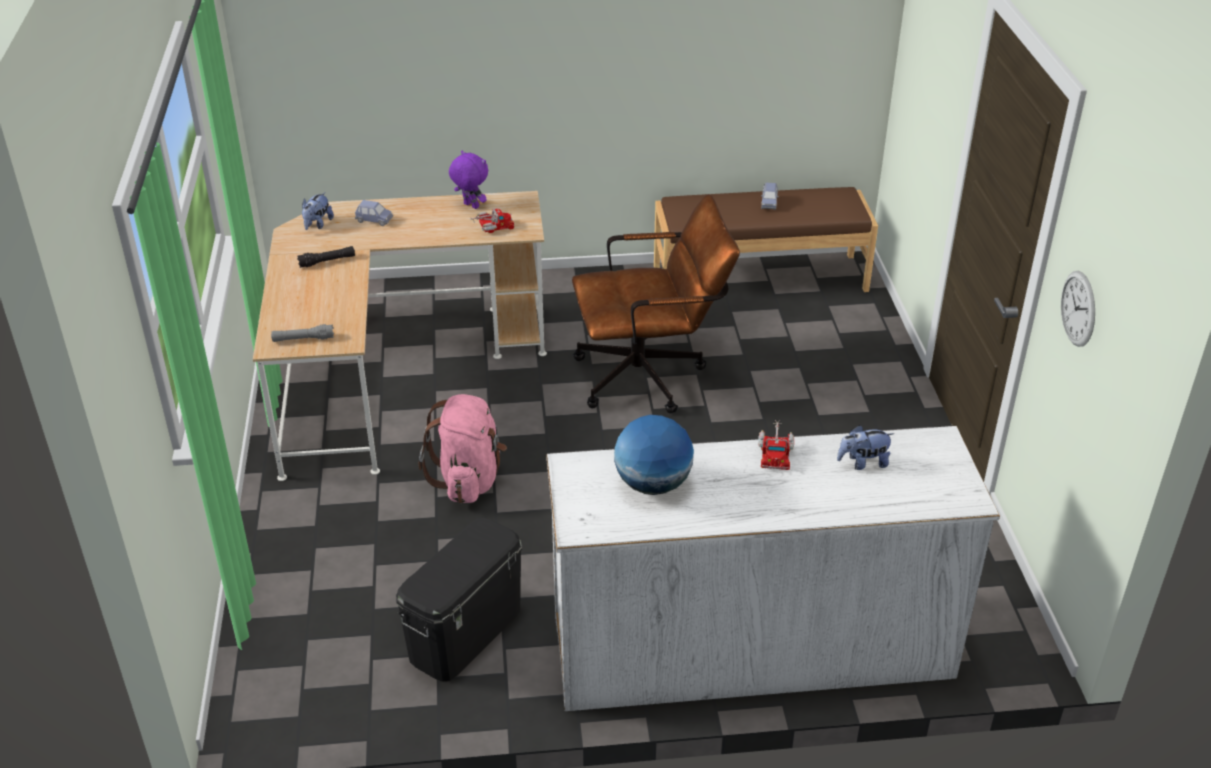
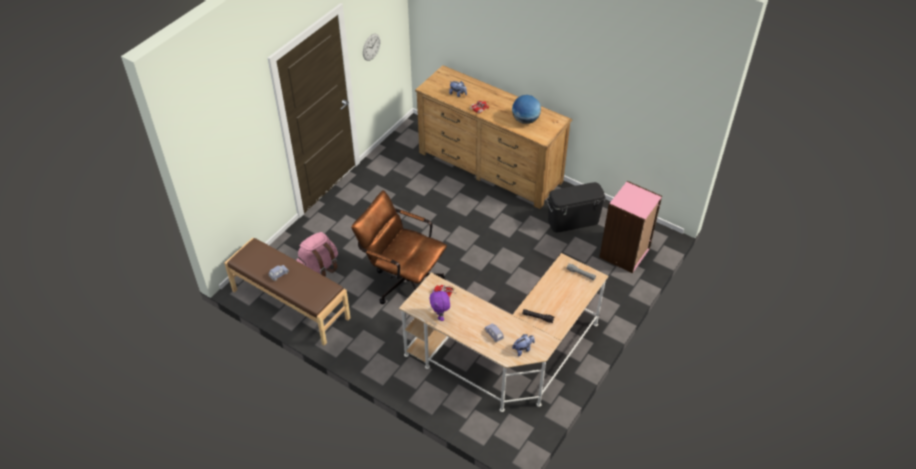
camera: 140 degrees left, 10 degrees up
pink backpack [418,394,507,503] -> pink backpack moved to [296,232,338,277]
white dresser [546,426,1000,711] -> brown dresser [415,65,572,209]
none -> pink bookcase [599,181,662,273]

